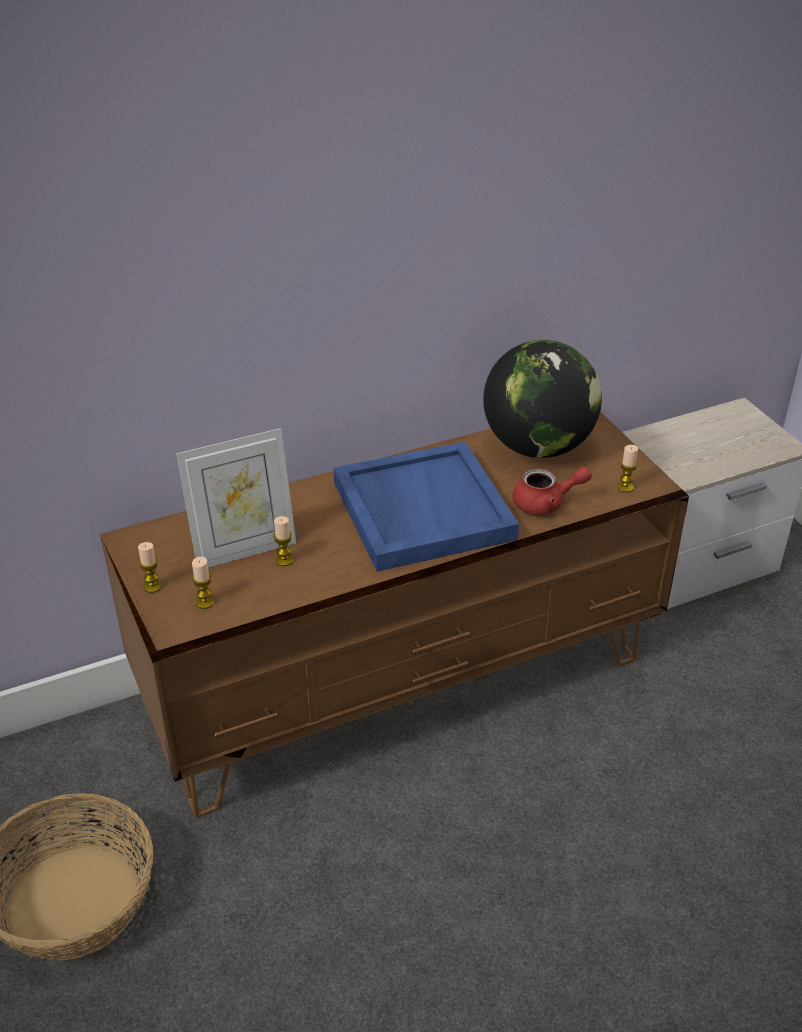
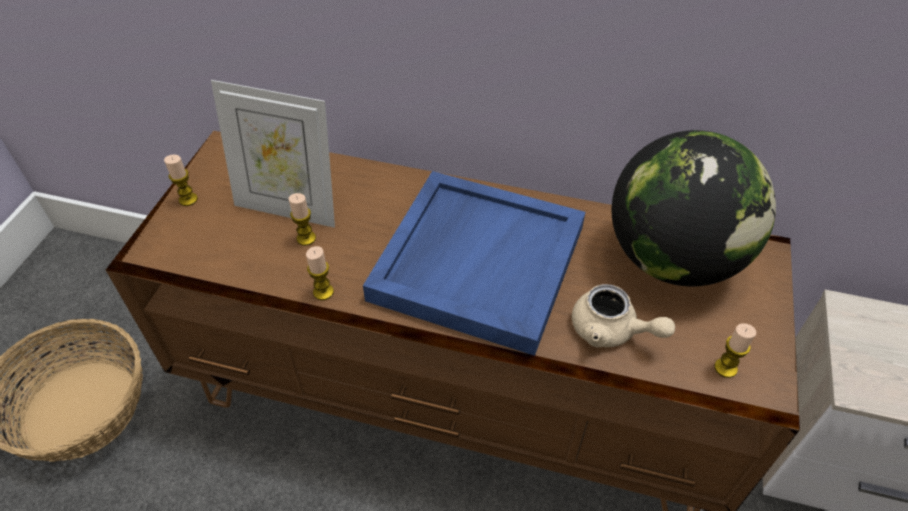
camera: 40 degrees right, 10 degrees up
candle [192,557,215,609] -> candle moved to [306,246,334,300]
red teapot [513,467,592,515] -> beige teapot [572,284,675,348]

